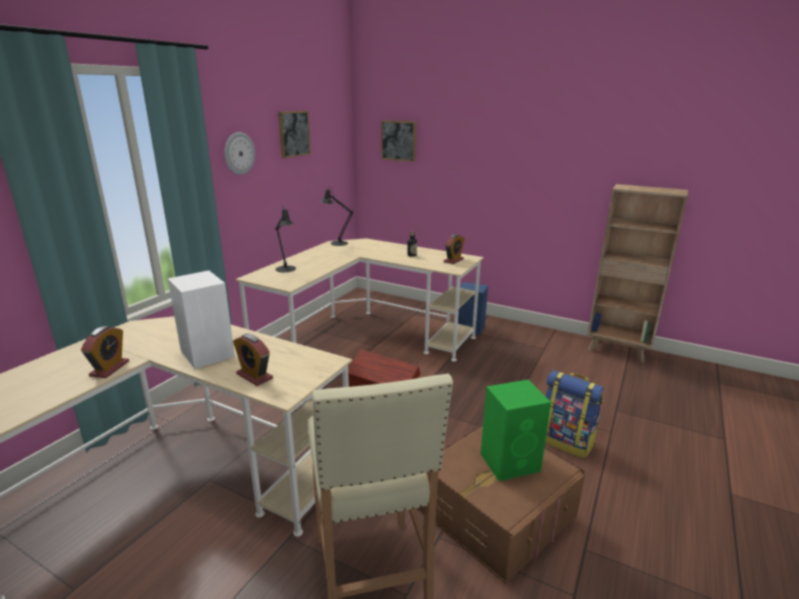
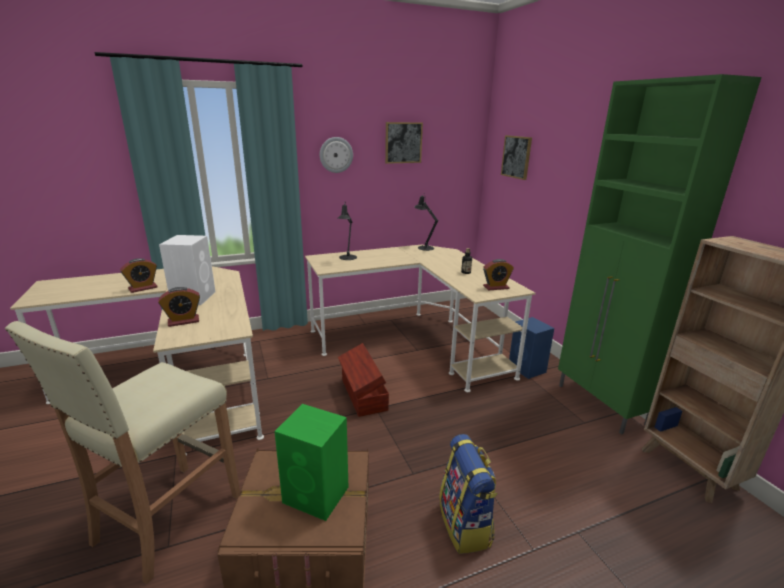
camera: 40 degrees right, 0 degrees up
alarm clock [233,333,273,386] -> alarm clock turned 105 degrees counterclockwise [158,287,200,327]
none -> green cabinet [558,74,762,434]

